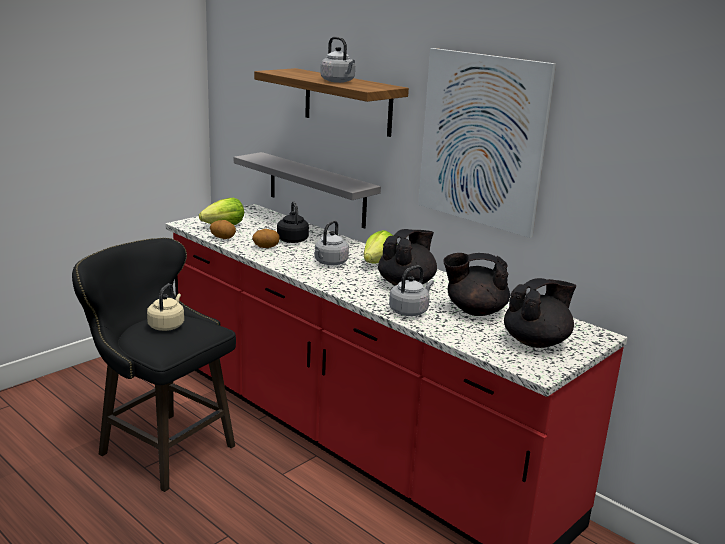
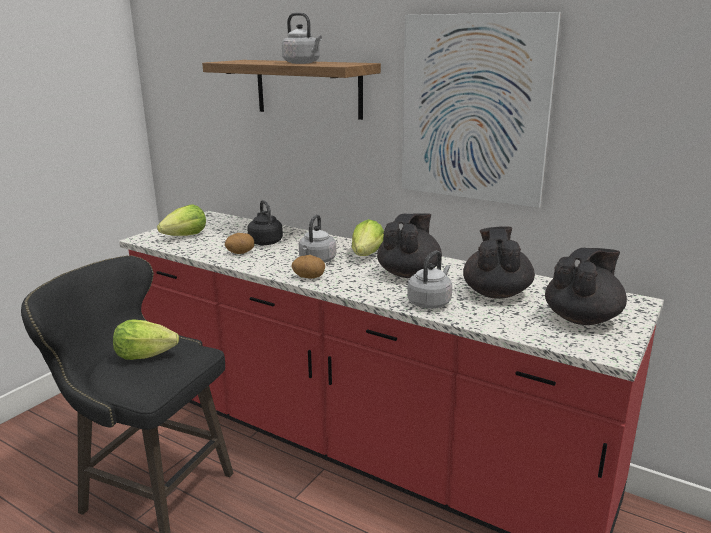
camera: 10 degrees left, 0 degrees up
beige kettle [147,284,184,331] -> lettuce [113,319,179,360]
potato [210,220,236,239] -> potato moved to [291,255,325,279]
grey shelf [234,152,381,229] -> none
black teapot [444,253,510,316] -> black teapot turned 105 degrees clockwise [463,226,535,299]

